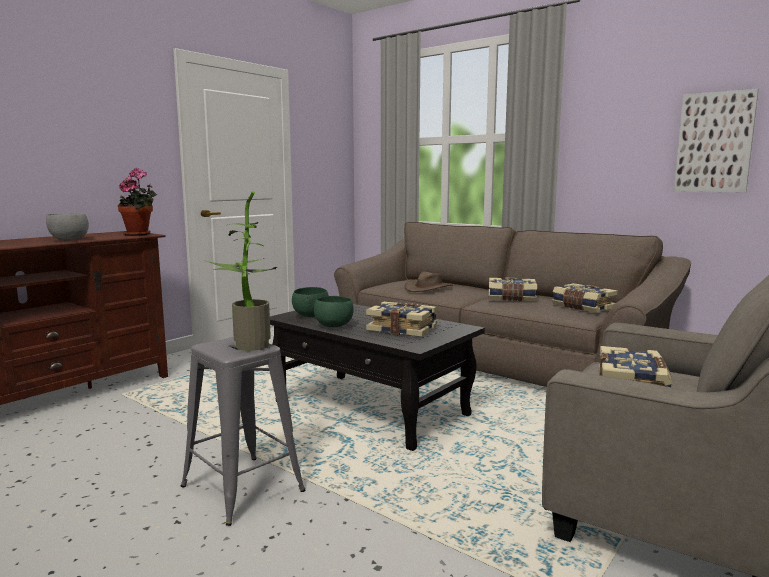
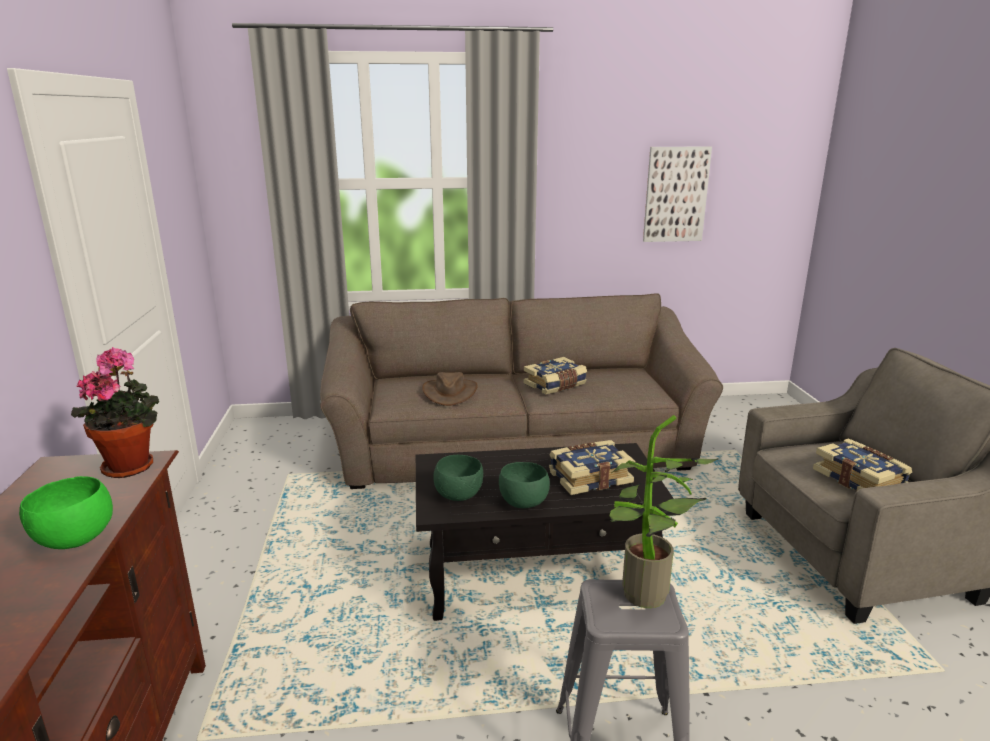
camera: 45 degrees left, 10 degrees up
grey bowl [46,213,89,241] -> green bowl [19,476,113,549]
book [552,283,618,313] -> none

